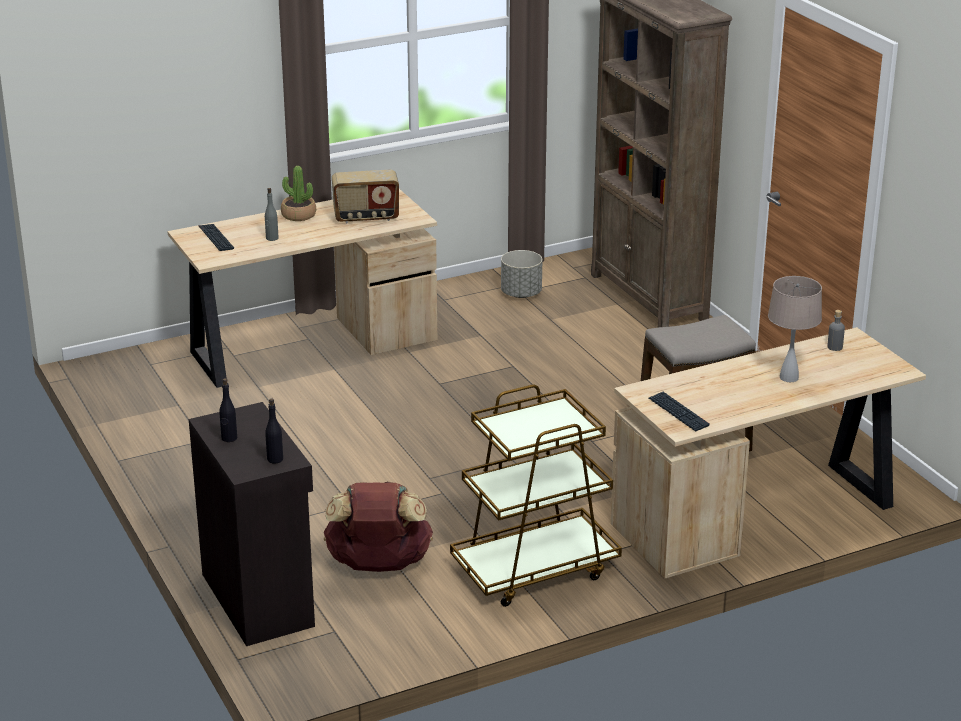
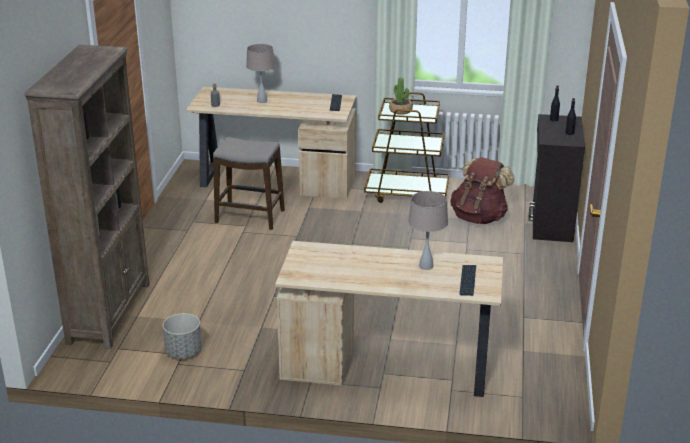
camera: 145 degrees left, 0 degrees up
grey bottle [265,188,279,241] -> beige table lamp [408,191,448,270]
potted plant [281,166,316,221] -> potted plant moved to [389,77,413,115]
radio [332,170,399,223] -> none

